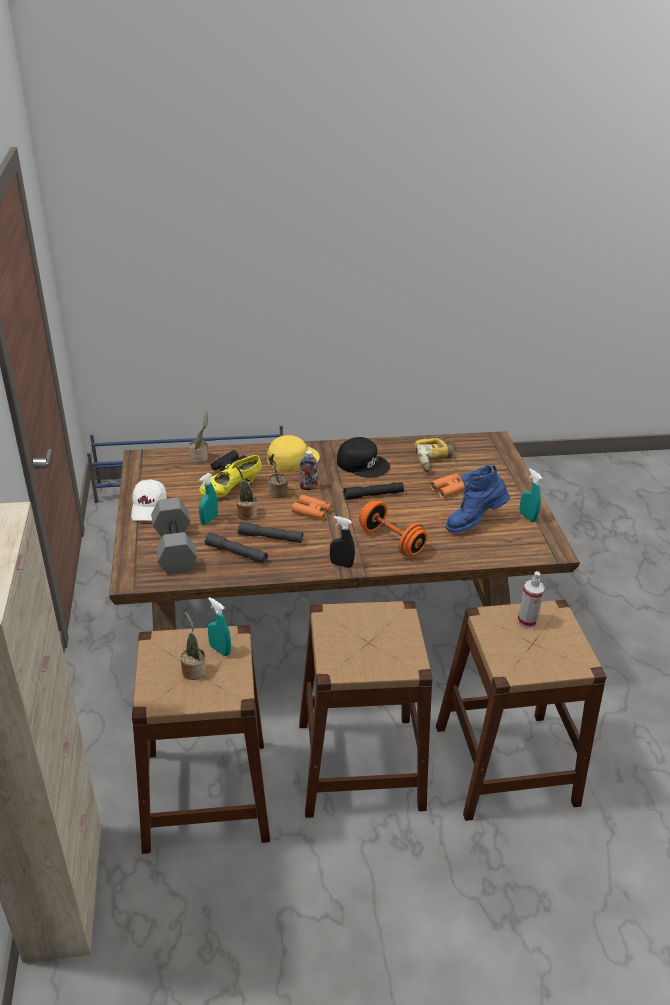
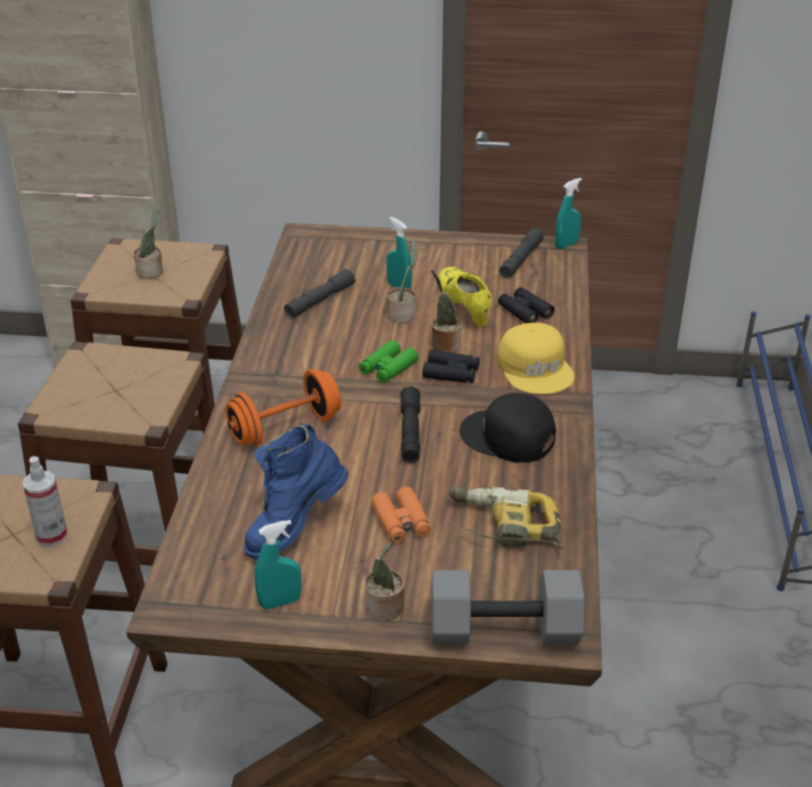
camera: 105 degrees right, 0 degrees up
white cap [131,479,167,521] -> none
grey dumbbell [151,498,197,575] -> grey dumbbell moved to [431,570,585,644]
potted plant [189,411,208,463] -> potted plant moved to [365,542,405,621]
turquoise spray bottle [208,597,231,656] -> turquoise spray bottle moved to [555,178,582,249]
grey flashlight [238,522,303,543] -> grey flashlight moved to [499,228,544,278]
orange binoculars [292,495,332,520] -> green binoculars [359,340,418,383]
bottle [299,450,318,490] -> black binoculars [422,349,480,383]
black spray bottle [330,516,355,568] -> none
black cap [337,437,390,478] -> black cap turned 75 degrees clockwise [460,393,556,463]
blue boot [446,464,510,533] -> blue boot turned 120 degrees counterclockwise [244,423,348,560]

